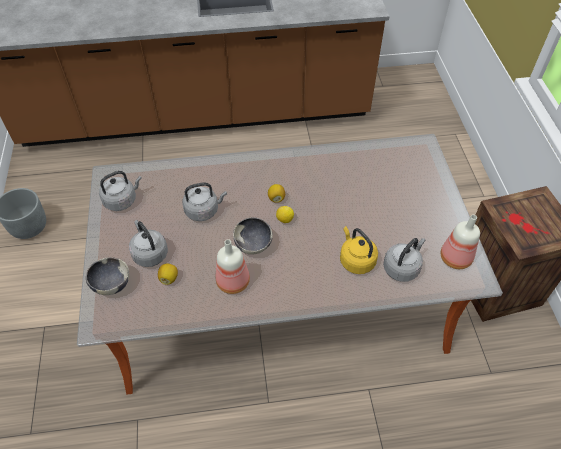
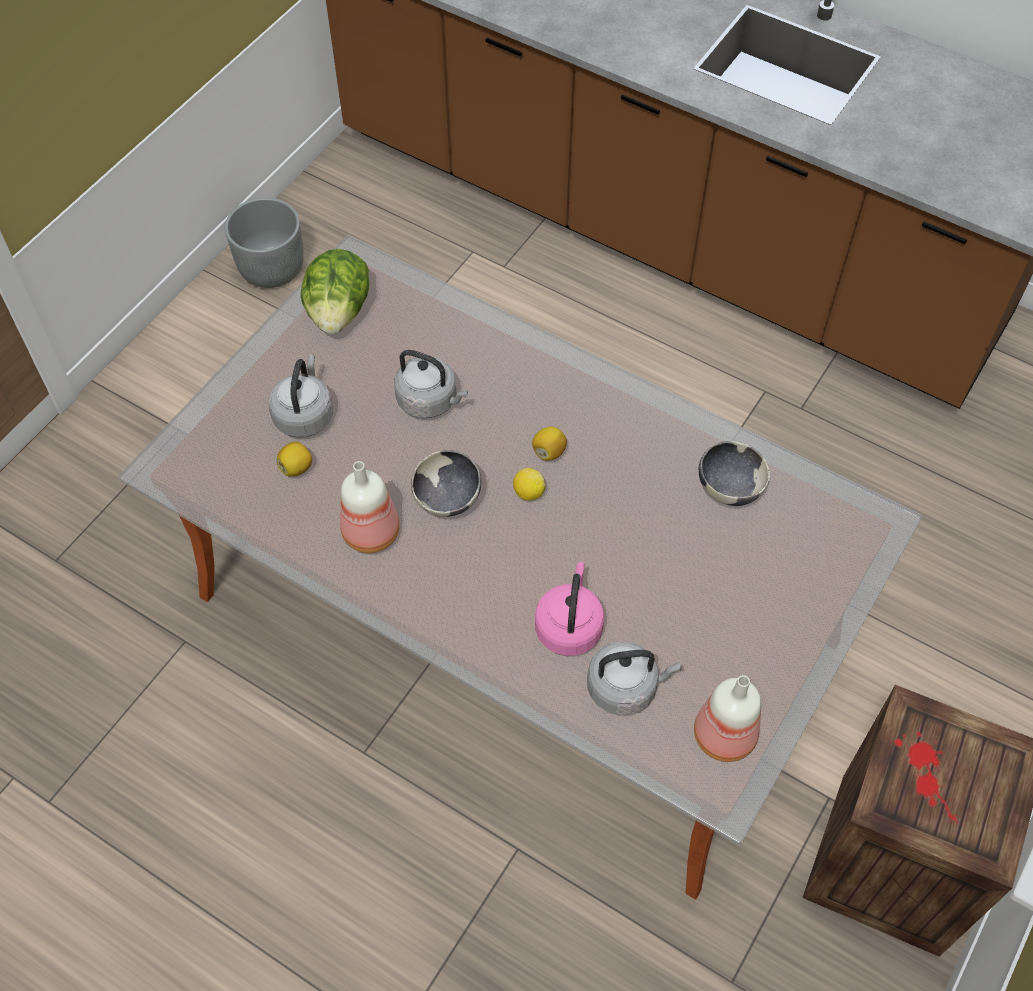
camera: 40 degrees right, 5 degrees up
bowl [86,257,129,295] -> bowl moved to [699,441,770,506]
grey kettle [99,171,142,211] -> lettuce [301,249,369,334]
yellow kettle [340,226,378,274] -> pink kettle [535,562,604,656]

